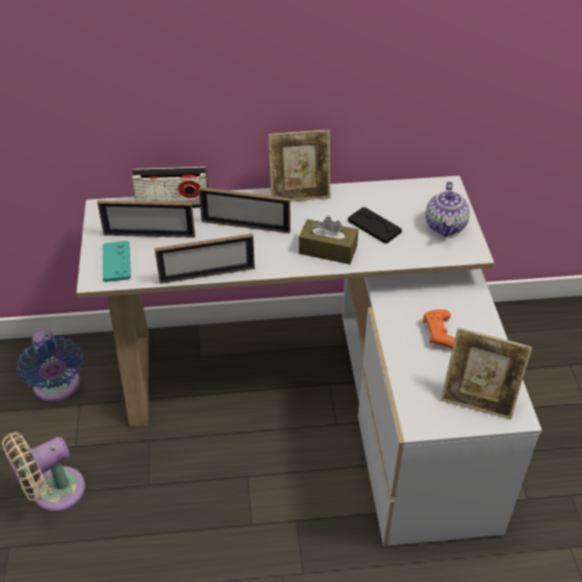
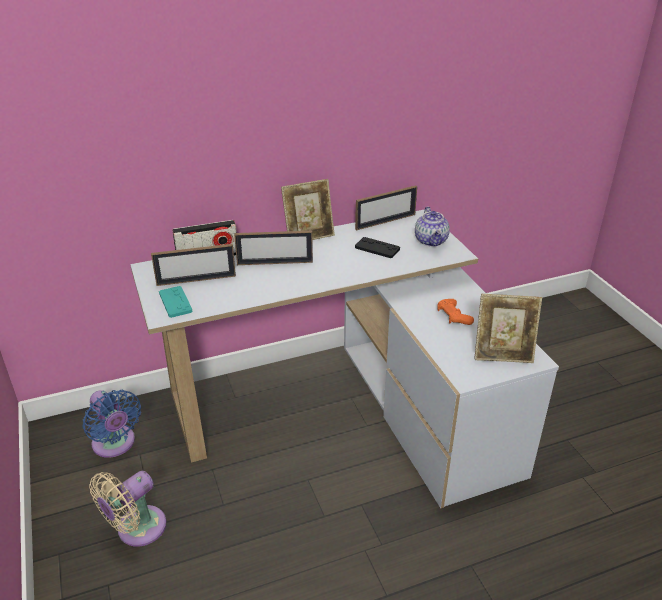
camera: 15 degrees left, 10 degrees down
picture frame [154,233,255,284] -> picture frame moved to [355,185,417,230]
brown tissue box [299,216,358,264] -> none

